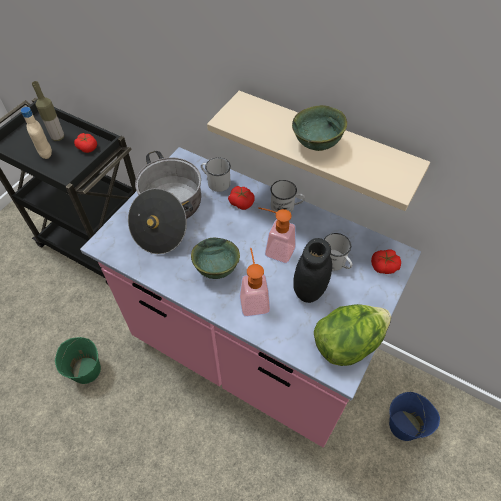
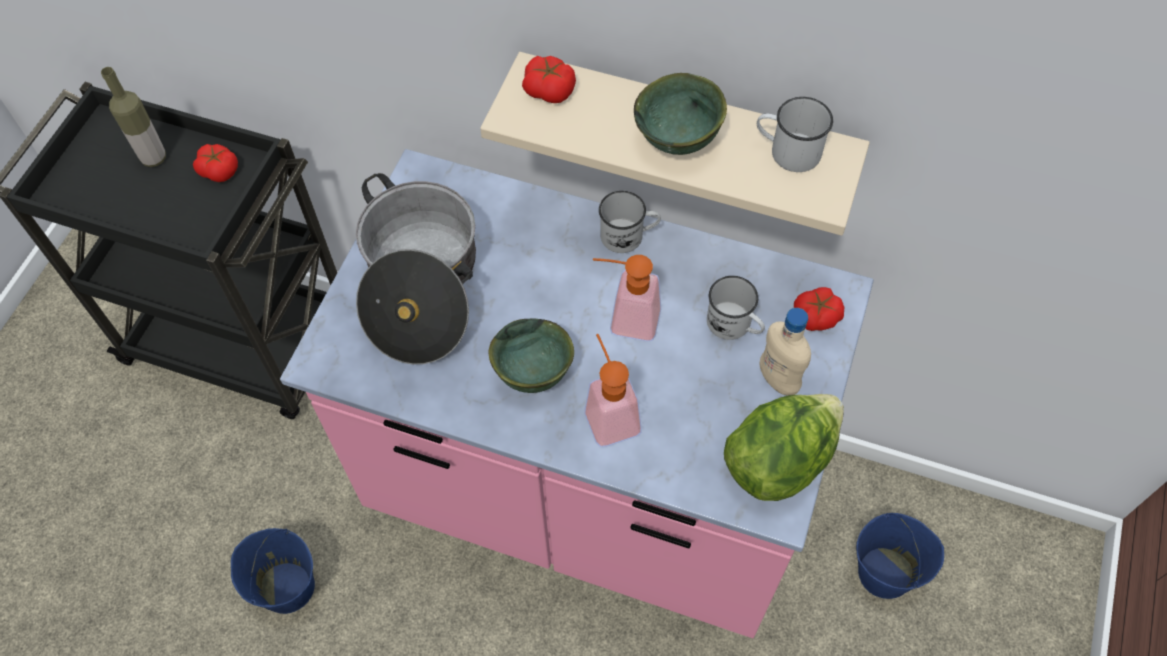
camera: 10 degrees left, 5 degrees up
beige bottle [21,107,52,159] -> beige bottle moved to [759,308,811,395]
green bucket [55,337,101,384] -> blue bucket [231,528,315,614]
white mug [201,157,231,192] -> white mug moved to [757,97,833,172]
tomato [228,186,255,210] -> tomato moved to [522,56,576,103]
black jar [293,238,332,303] -> none

